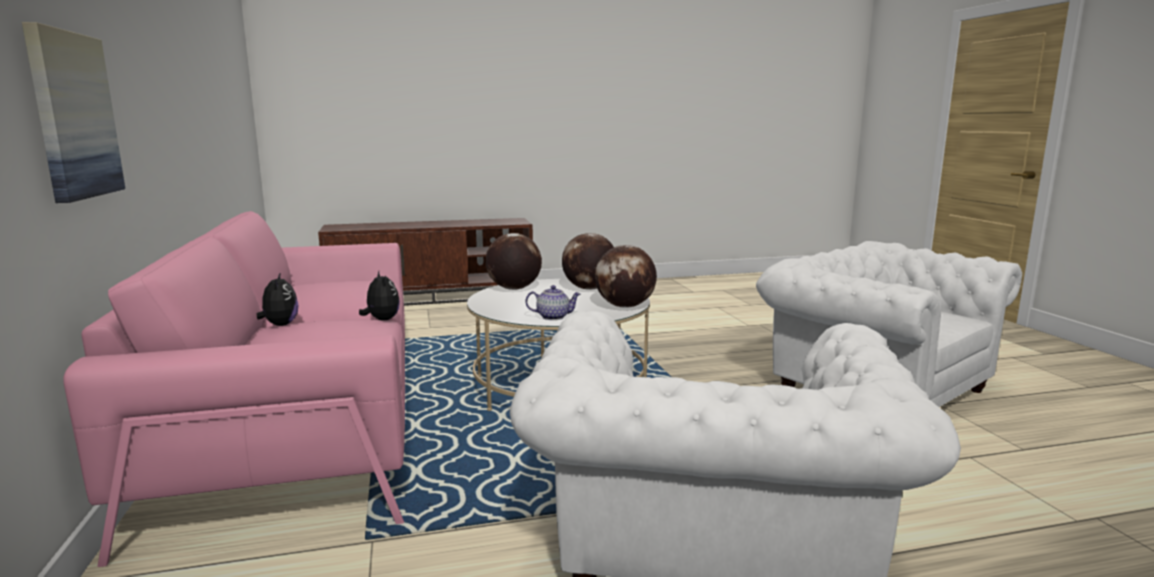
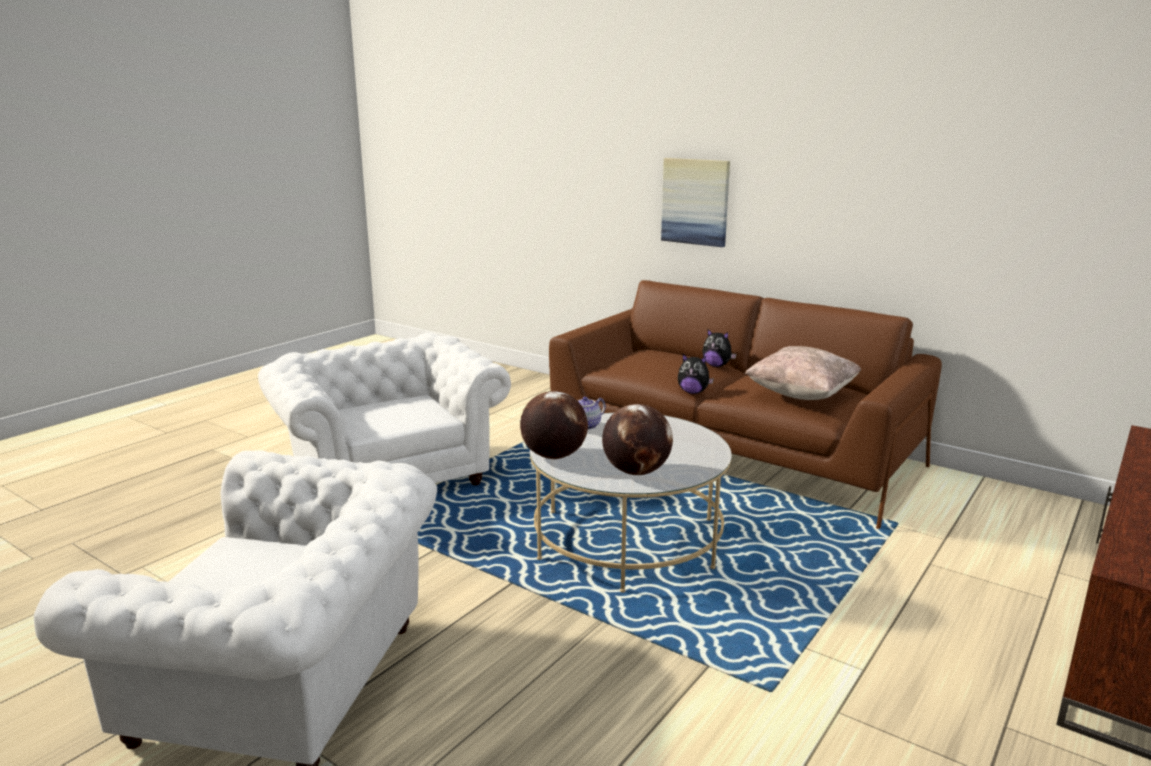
camera: 140 degrees right, 5 degrees up
pink sofa [63,211,405,567] -> brown sofa [549,280,942,529]
globe [485,233,542,290] -> none
none -> beige pillow [745,346,861,400]

